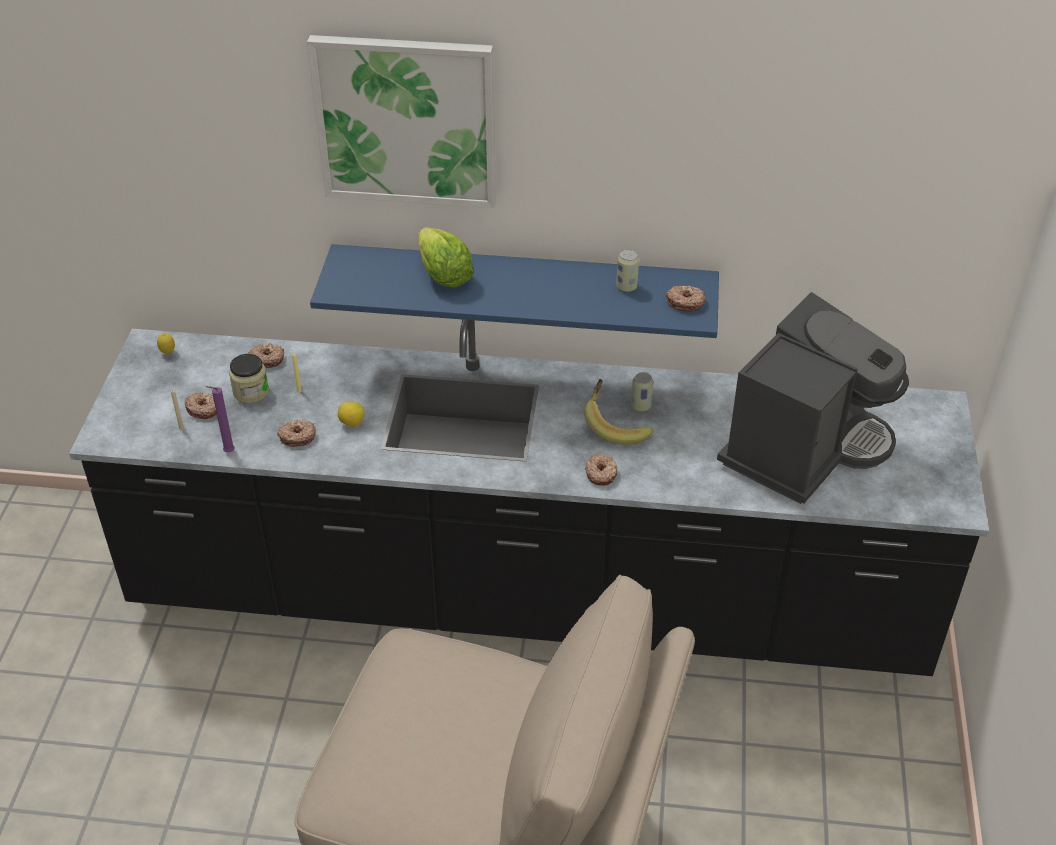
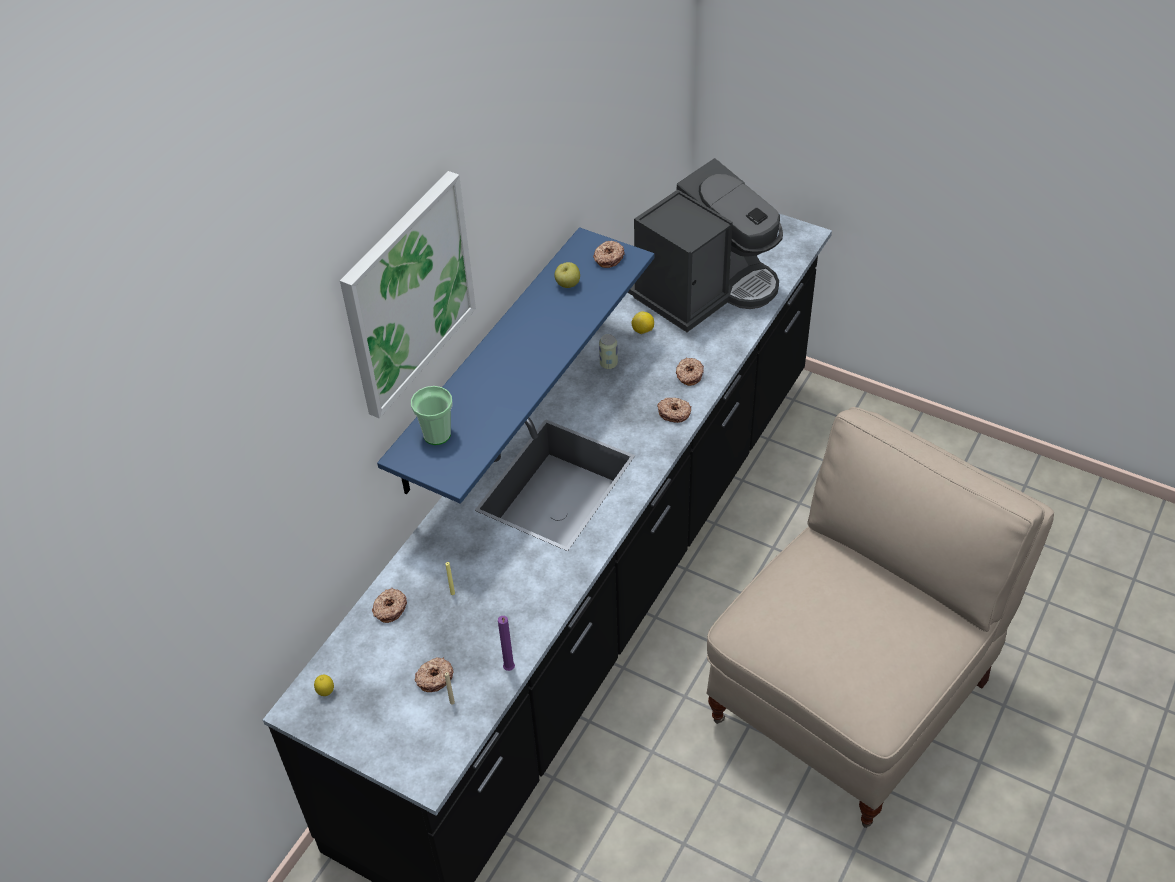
camera: 65 degrees left, 5 degrees up
jar [229,354,269,404] -> none
donut [277,420,316,447] -> donut moved to [676,357,704,386]
lemon [338,401,364,427] -> lemon moved to [631,311,654,334]
lettuce [418,227,474,288] -> none
banana [584,379,653,445] -> none
can [616,249,639,292] -> apple [554,262,580,288]
coffee machine [717,292,909,504] -> coffee machine turned 75 degrees clockwise [628,158,783,332]
none -> cup [411,386,453,445]

